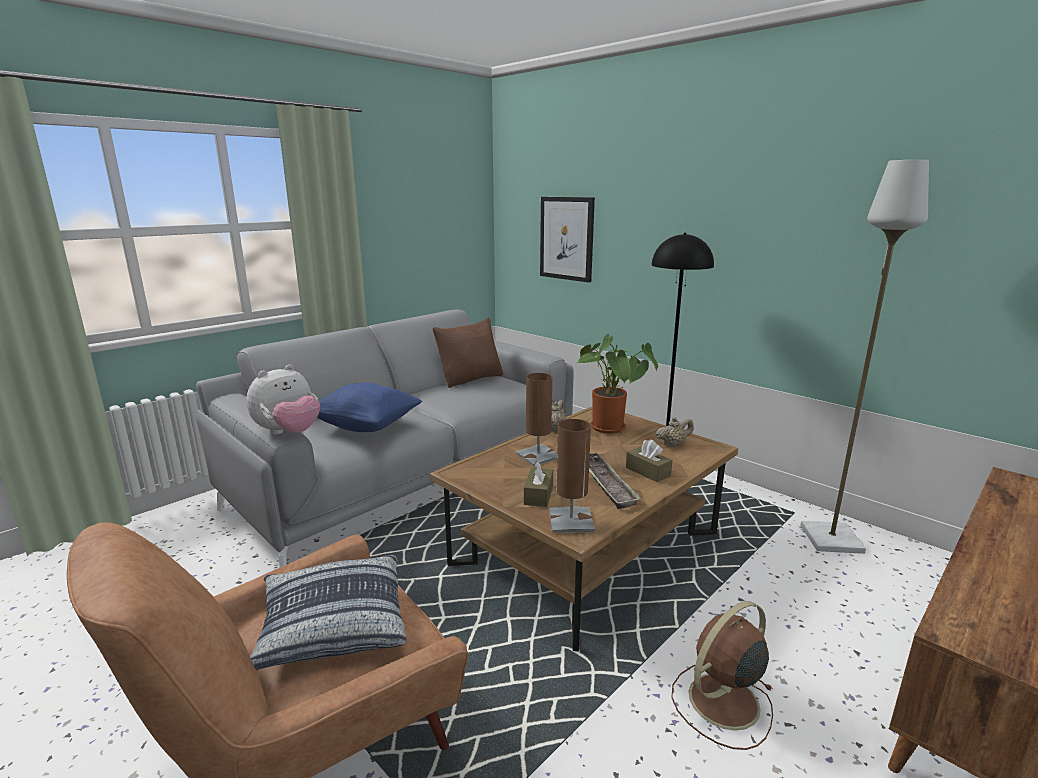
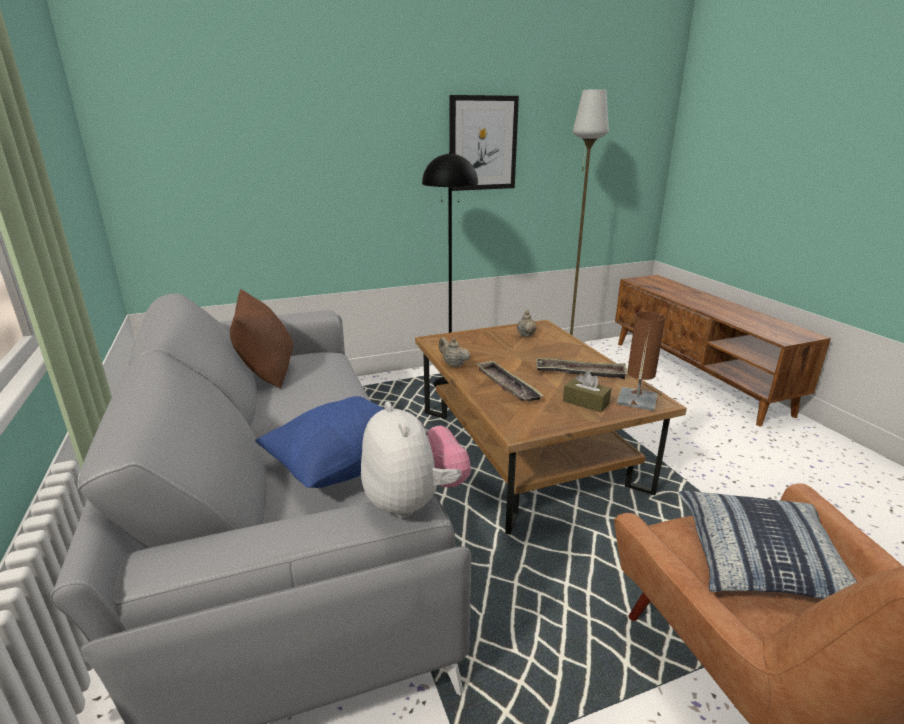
camera: 65 degrees left, 5 degrees up
brown table lamp [515,373,557,466] -> tray [476,360,544,402]
picture [540,197,595,283] -> picture moved to [449,95,519,191]
potted plant [577,334,658,434] -> none
brown tissue box [626,440,672,482] -> none
brown fan [671,601,773,750] -> none

